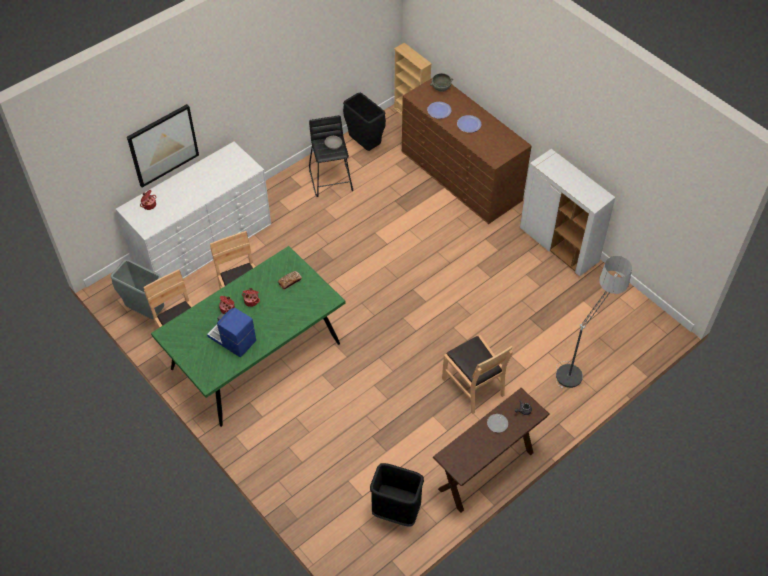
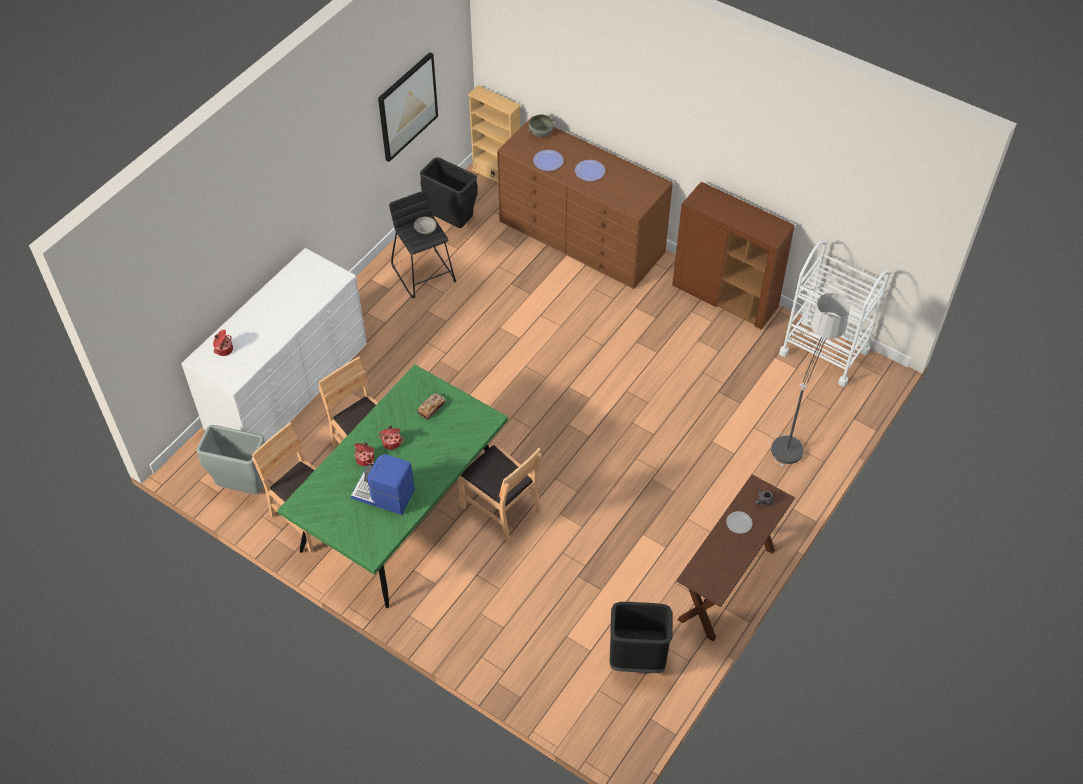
camera: 15 degrees left, 0 degrees up
picture [127,104,199,188] -> picture moved to [378,52,438,162]
brown chair [442,335,513,414] -> brown chair moved to [458,443,542,542]
white cabinet [520,149,615,277] -> brown cabinet [672,182,794,329]
none -> white cart [779,241,890,387]

